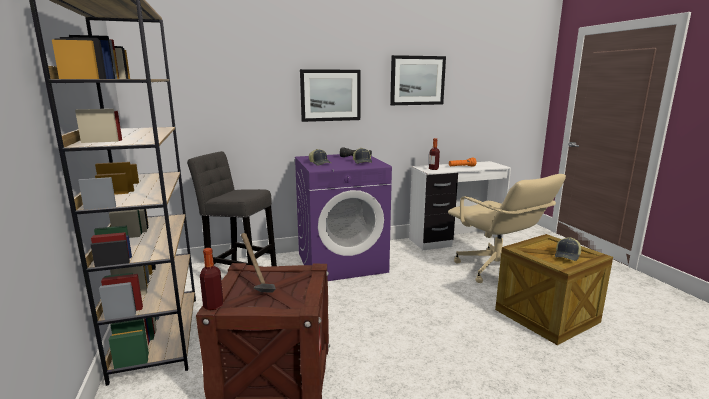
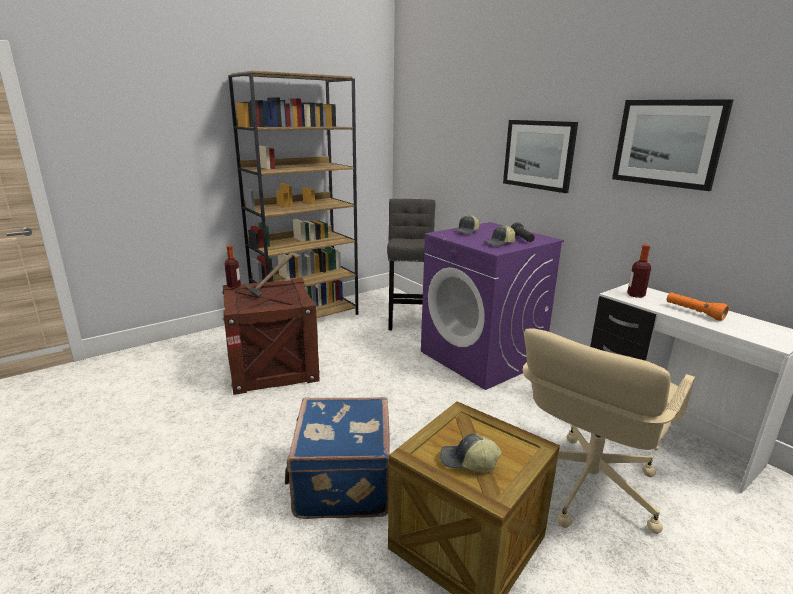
camera: 70 degrees right, 5 degrees up
none -> blue suitcase [285,397,390,519]

